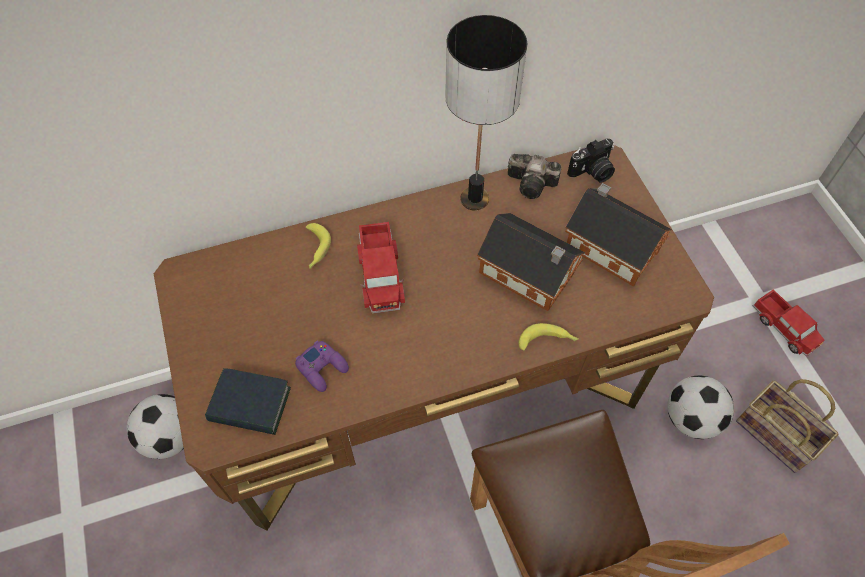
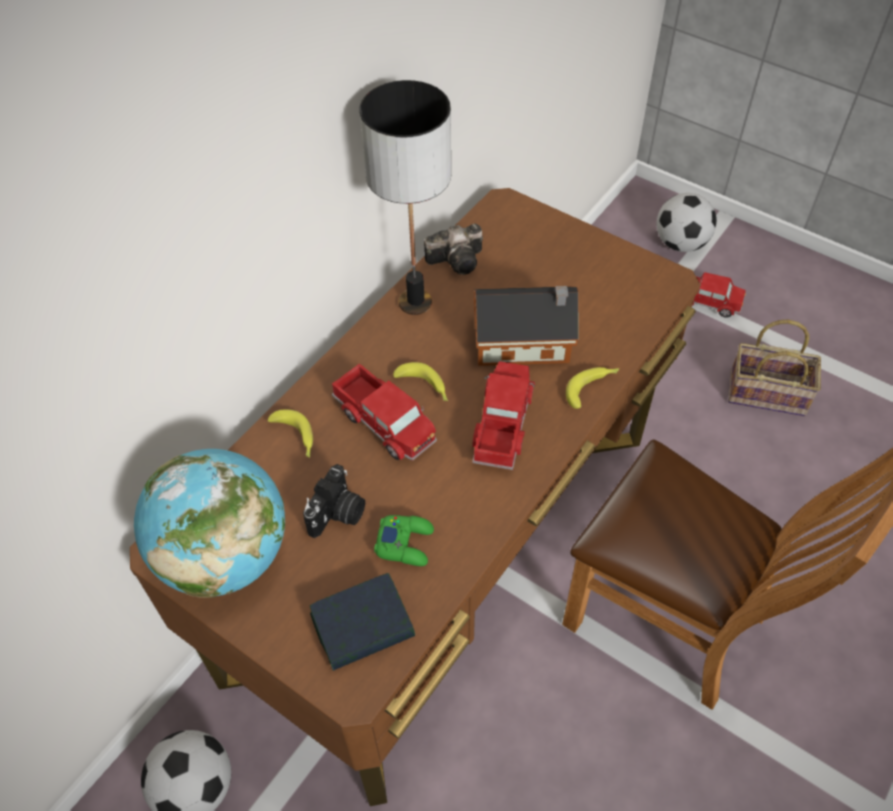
camera: 35 degrees left, 5 degrees down
purple game controller [295,340,349,392] -> green game controller [374,515,434,566]
toy house [565,183,672,287] -> none
camera [567,139,615,183] -> camera moved to [303,464,365,538]
football [667,376,734,439] -> football moved to [657,193,717,252]
none -> globe [134,449,285,598]
none -> banana [393,362,448,401]
none -> toy truck [472,361,535,470]

